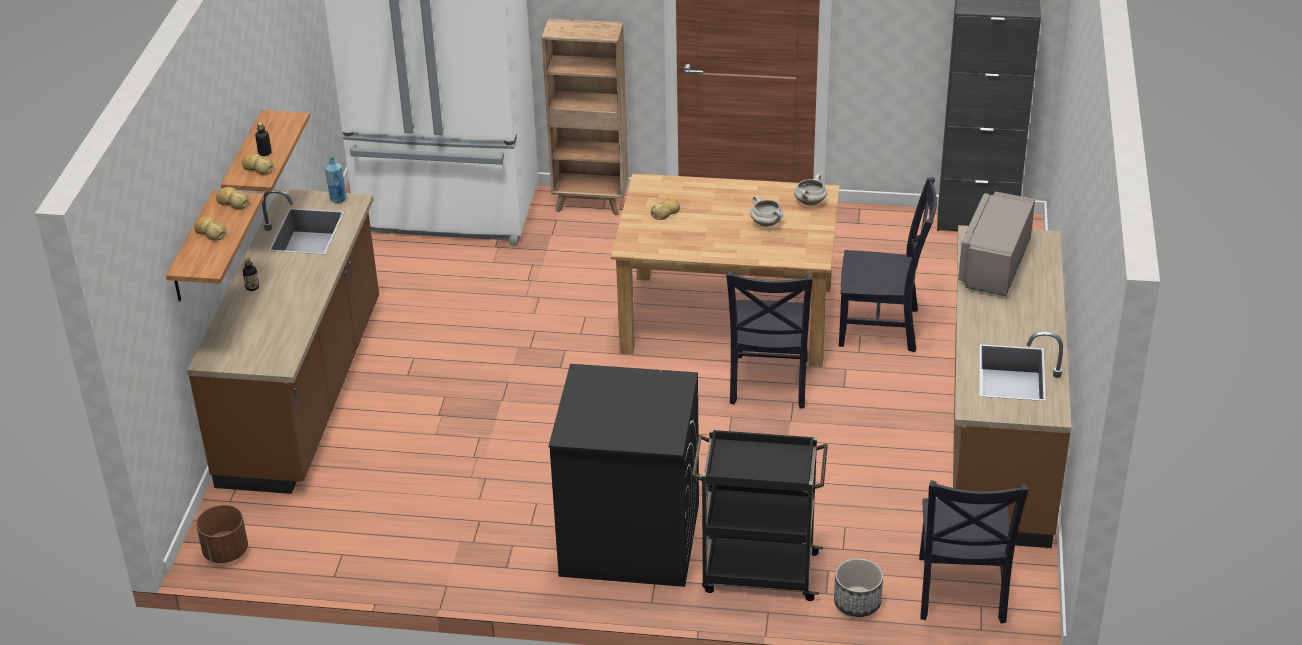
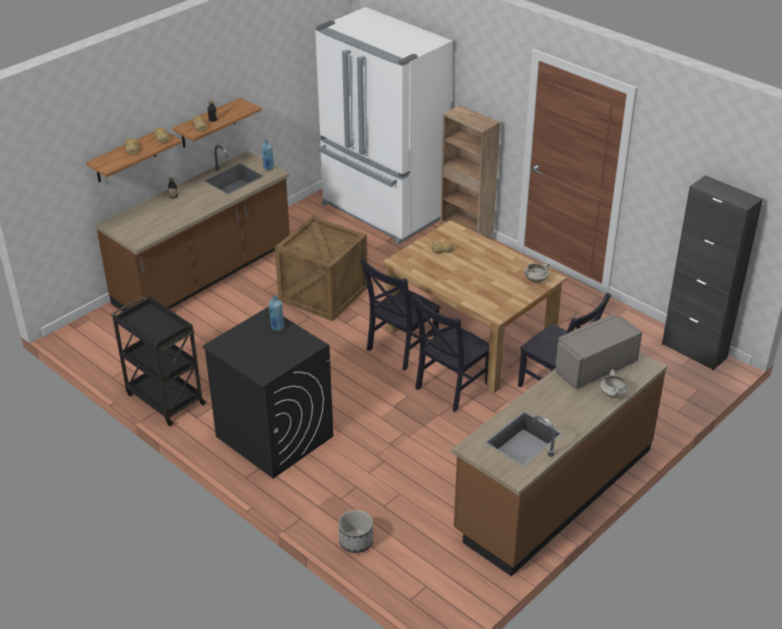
camera: 35 degrees right, 0 degrees up
brown planter [196,505,248,563] -> none
black cart [692,429,828,601] -> black cart moved to [111,296,206,426]
white cooking pot [750,196,783,227] -> white cooking pot moved to [600,370,628,398]
black chair [919,480,1029,624] -> black chair moved to [360,258,441,371]
none -> blue bottle [269,296,284,331]
none -> crate [275,216,368,321]

